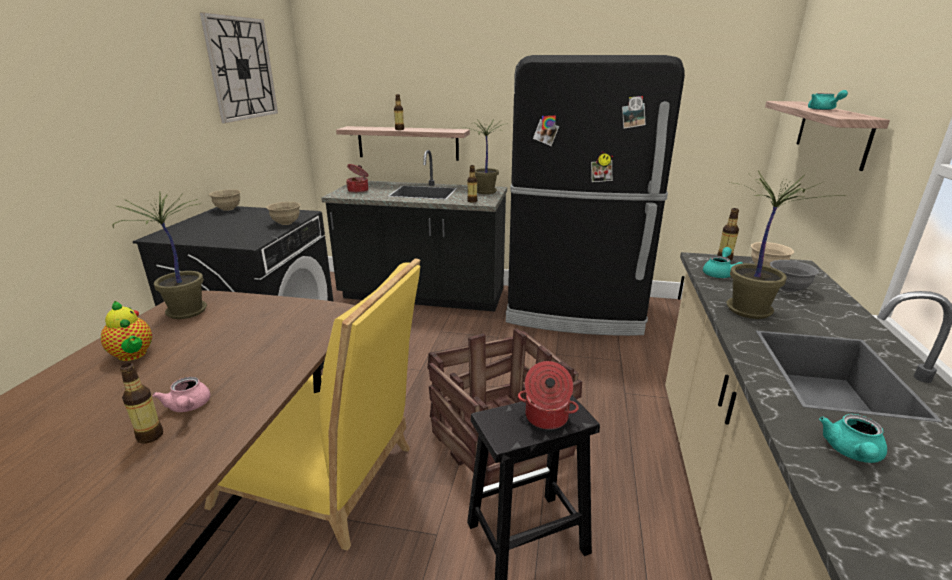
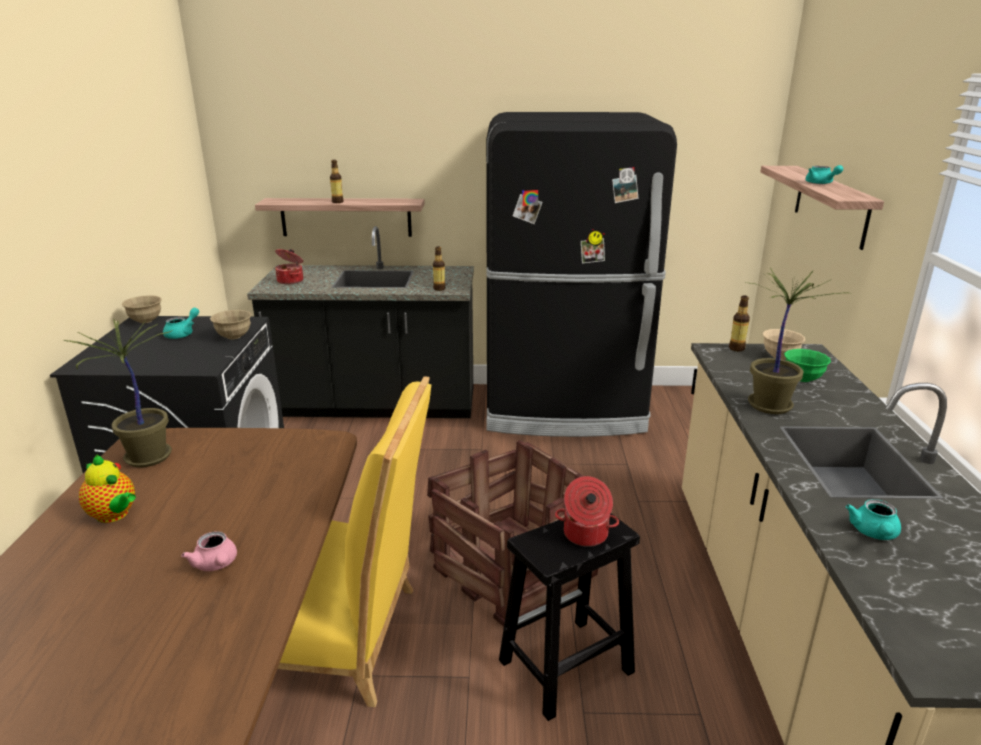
camera: 10 degrees left, 0 degrees up
bottle [120,363,163,443] -> none
wall clock [200,13,278,123] -> none
potted plant [464,119,508,194] -> none
turquoise teapot [703,247,743,278] -> turquoise teapot moved to [163,308,199,339]
grey bowl [770,260,819,292] -> green bowl [784,349,831,382]

